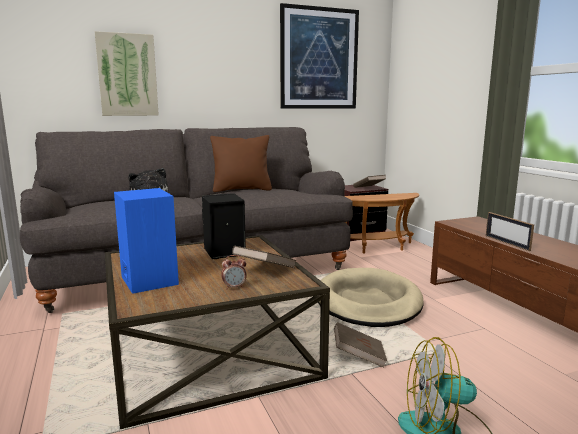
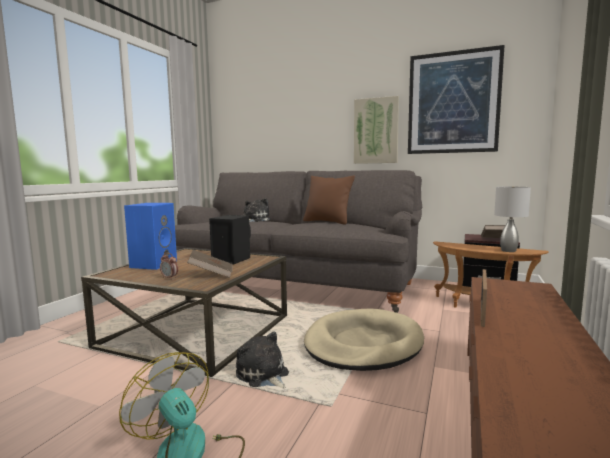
camera: 45 degrees right, 5 degrees down
picture [95,31,159,116] -> picture moved to [354,96,399,164]
brown book [334,322,387,368] -> plush toy [236,332,289,388]
none -> grey table lamp [494,186,531,252]

